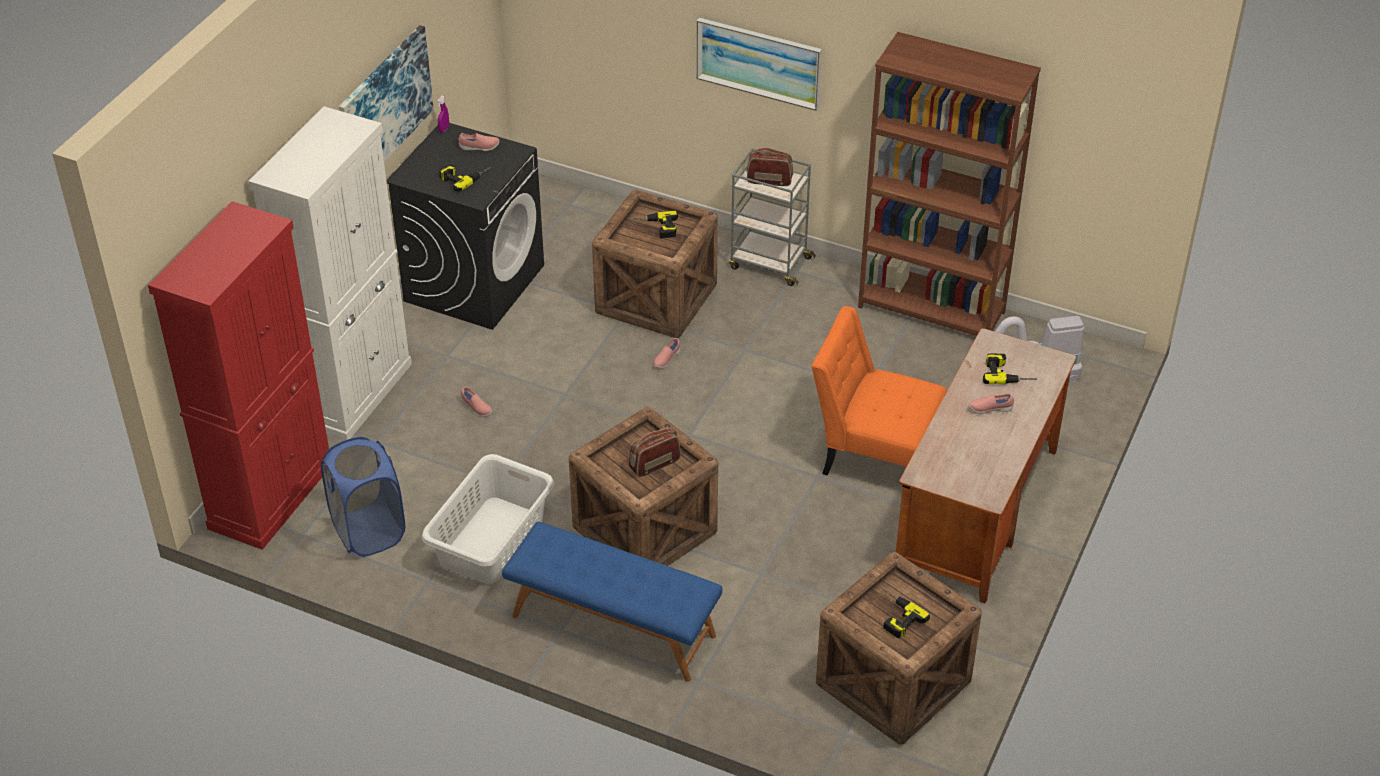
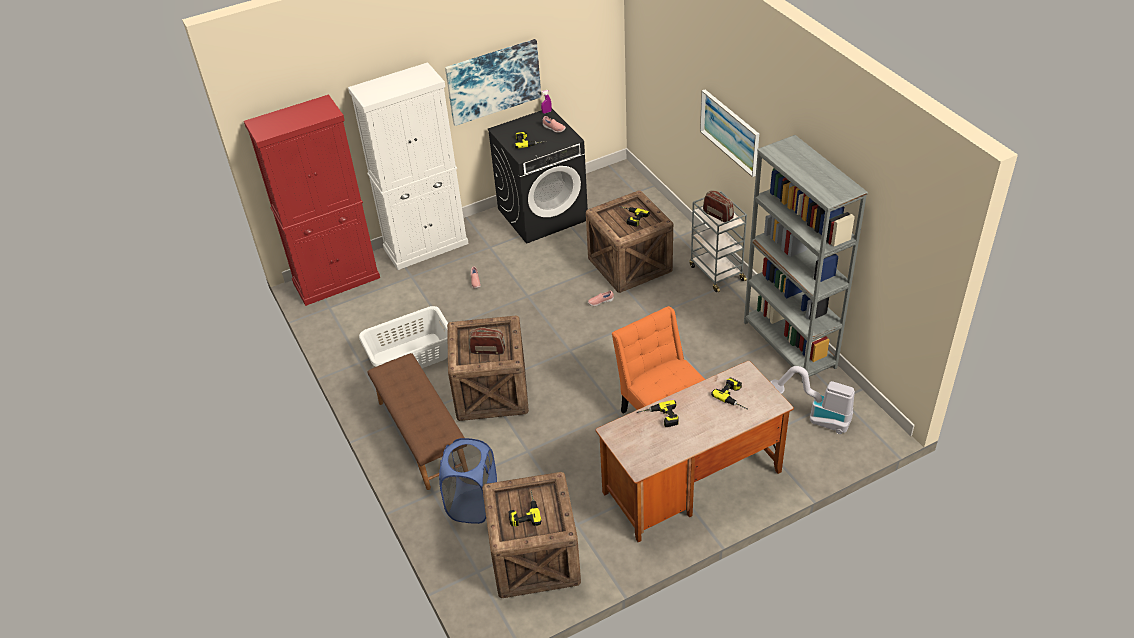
camera: 40 degrees right, 0 degrees up
blue laundry basket [321,437,405,557] -> blue laundry basket moved to [439,438,497,524]
blue bench [502,522,723,682] -> brown bench [367,353,464,490]
brown bookcase [858,32,1041,336] -> grey bookcase [744,135,868,383]
pink shoe [968,394,1014,414] -> none
none -> power drill [637,400,679,427]

